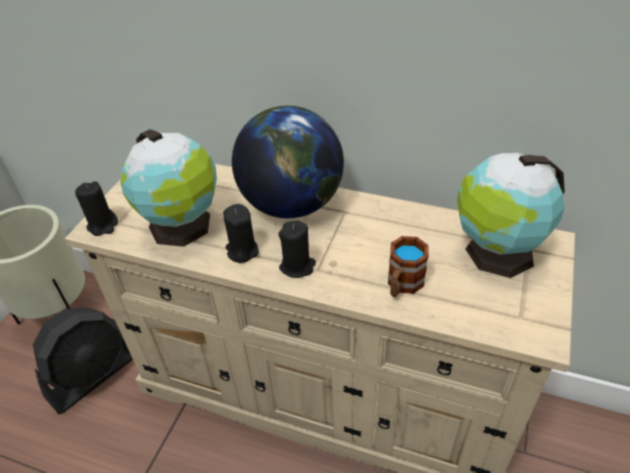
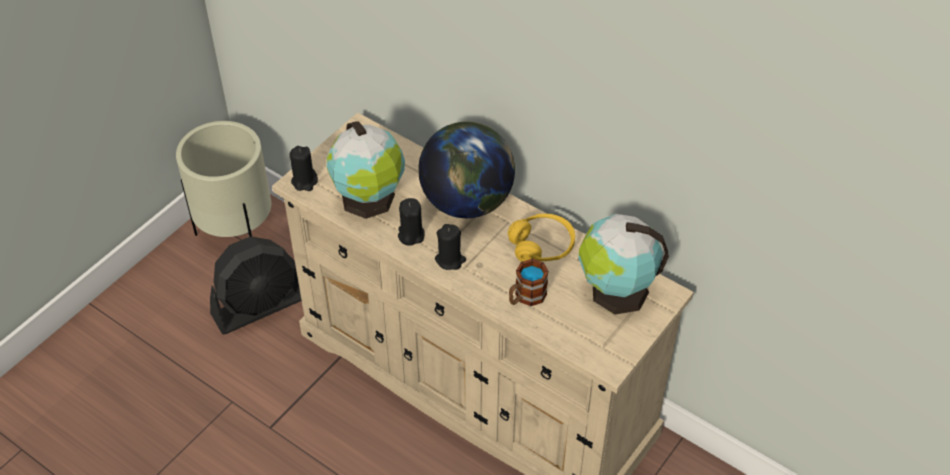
camera: 15 degrees right, 5 degrees up
none -> yellow headphones [508,214,575,262]

